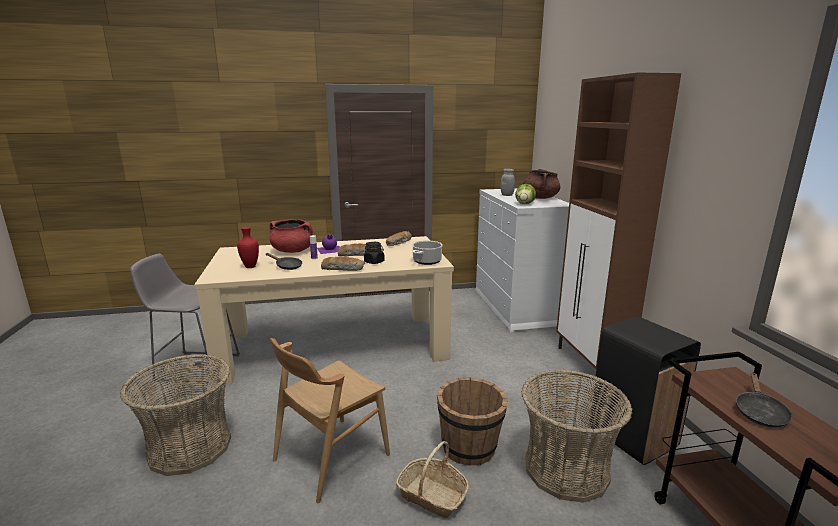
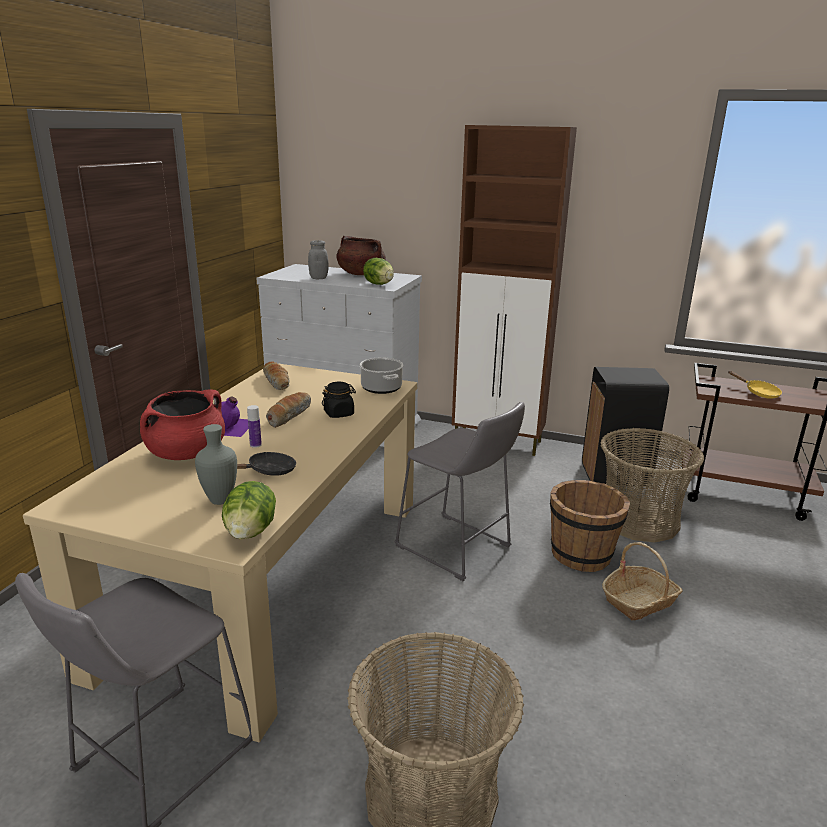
camera: 60 degrees left, 5 degrees up
red vase [237,227,259,268] -> grey vase [195,424,237,505]
brown chair [270,338,390,504] -> none
bread [321,256,365,271] -> none
black frying pan [735,372,793,428] -> yellow frying pan [728,371,782,399]
none -> lettuce [222,481,276,539]
none -> grey stool [394,402,525,581]

